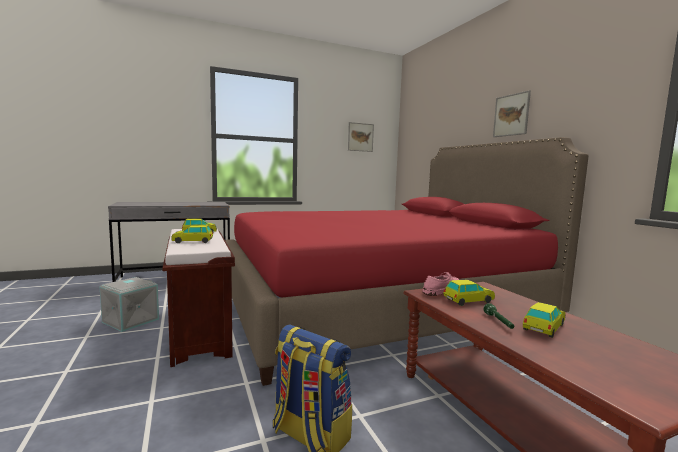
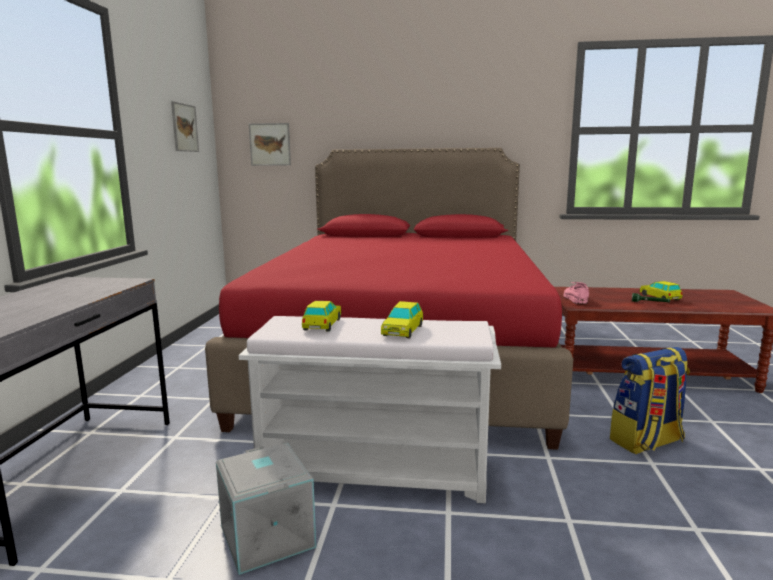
camera: 60 degrees left, 5 degrees up
brown bench [163,229,235,367] -> white bench [239,316,501,503]
toy car [443,280,495,306] -> none
picture [493,90,531,137] -> picture moved to [249,123,291,166]

